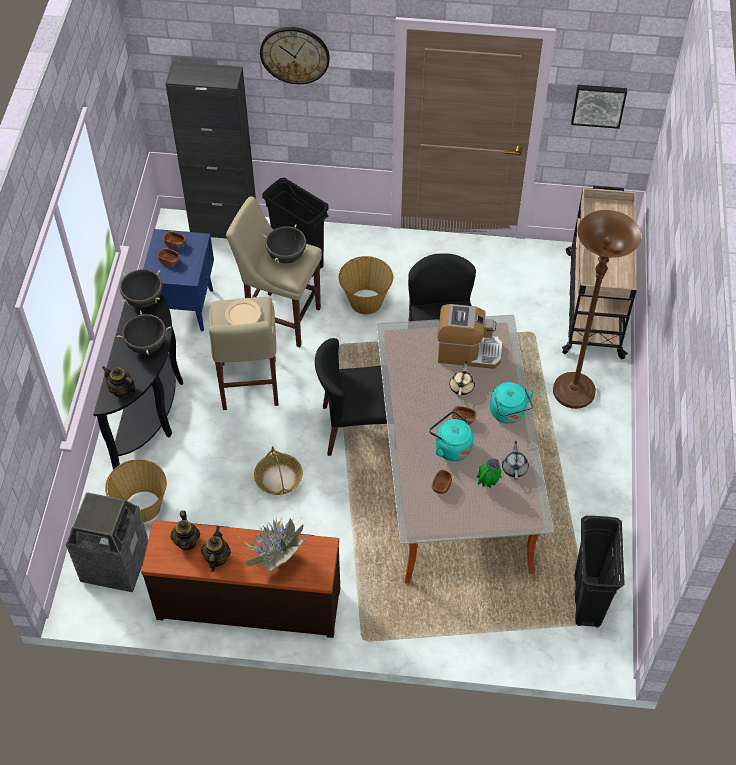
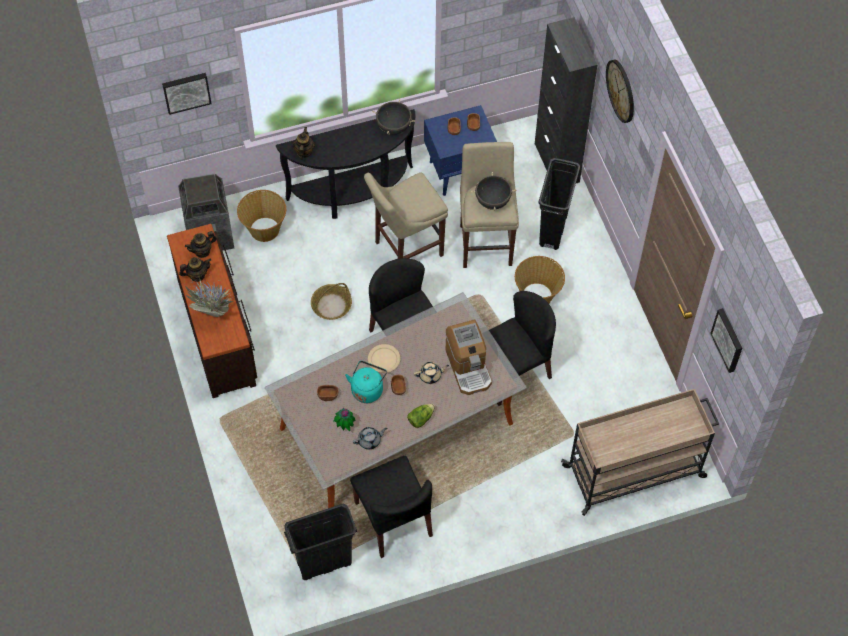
camera: 65 degrees right, 5 degrees up
black cooking pot [117,311,171,355] -> none
beige plate [225,299,261,325] -> beige plate moved to [368,344,401,373]
turquoise kettle [490,382,534,424] -> lettuce [407,404,435,428]
brown floor lamp [553,210,641,409] -> none
none -> picture [162,73,211,115]
none -> black chair [350,456,433,558]

